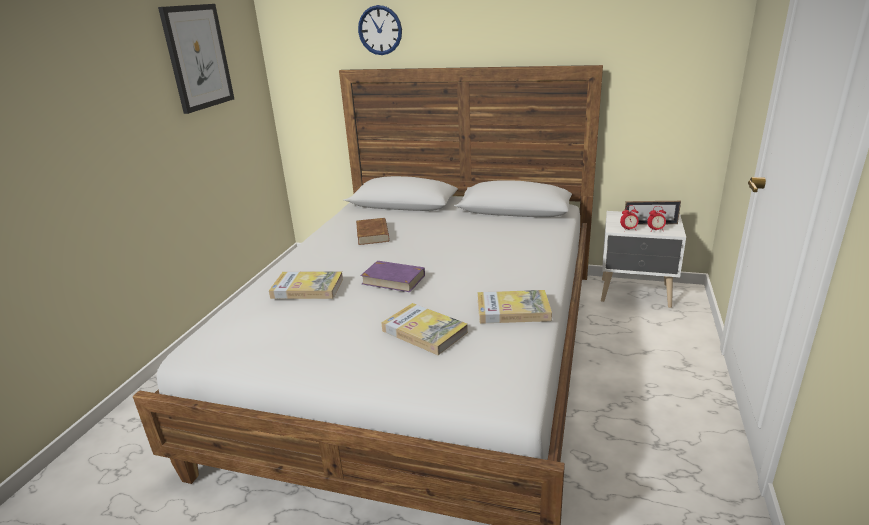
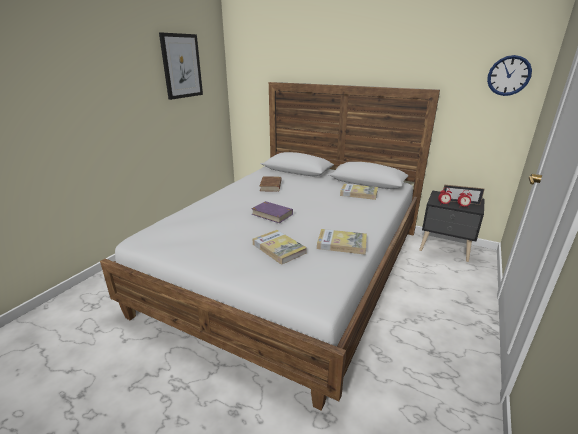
camera: 10 degrees right, 0 degrees up
book [269,271,343,299] -> book moved to [340,184,378,200]
wall clock [358,5,402,55] -> wall clock moved to [487,55,532,96]
white nightstand [601,211,686,308] -> black nightstand [419,190,485,262]

